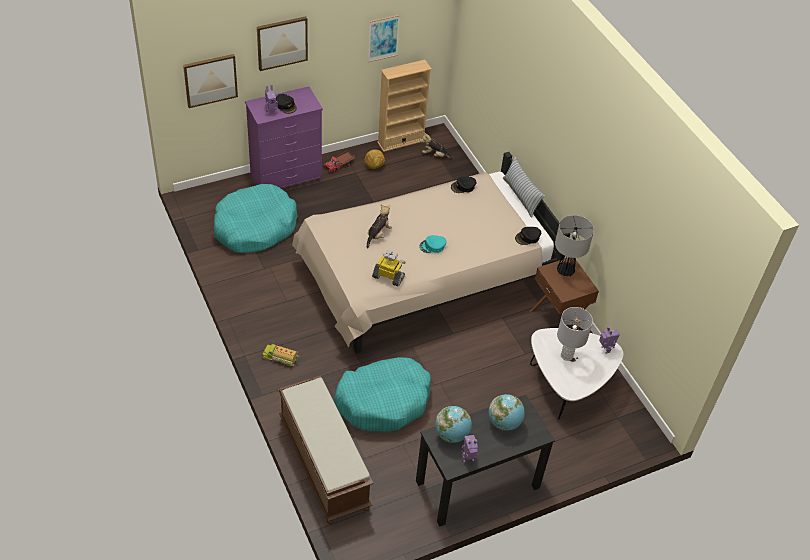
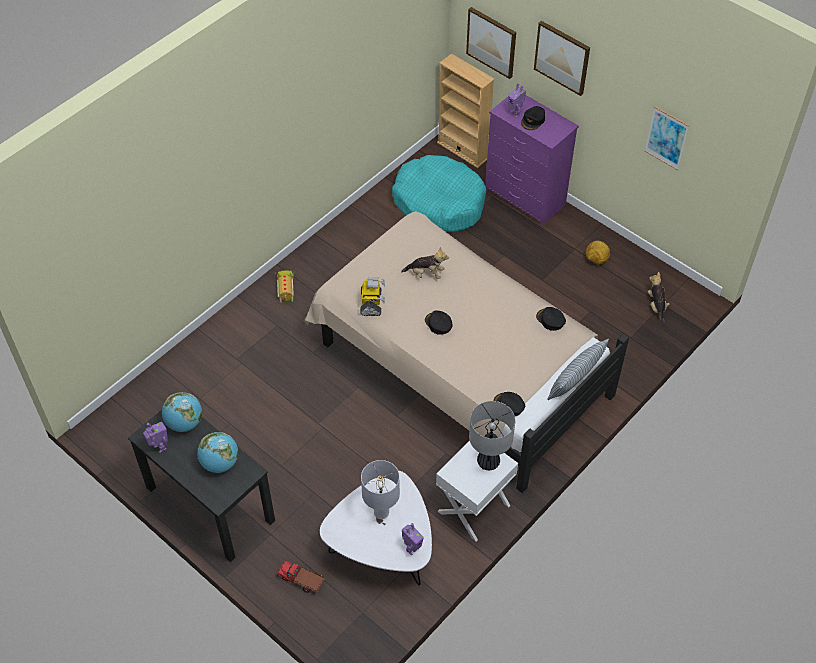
camera: 70 degrees right, 5 degrees up
brown bench [278,375,374,524] -> none
toy truck [323,150,355,173] -> toy truck moved to [277,561,325,593]
turquoise dog bed [334,357,431,432] -> none
beige bookcase [377,60,432,152] -> beige bookcase moved to [437,53,495,168]
turquoise cap [419,235,447,253] -> black cap [425,310,453,335]
brown nightstand [530,258,599,331] -> white nightstand [436,441,518,541]

